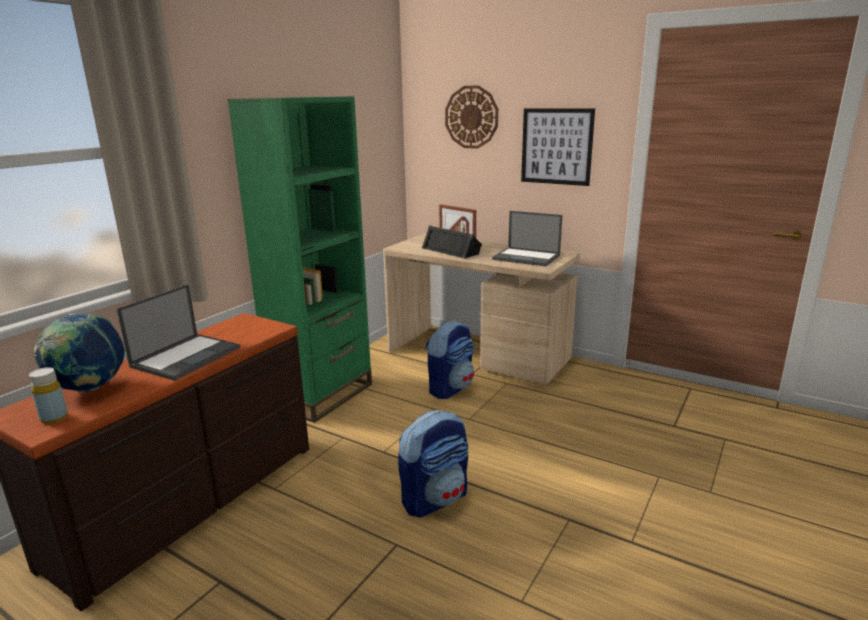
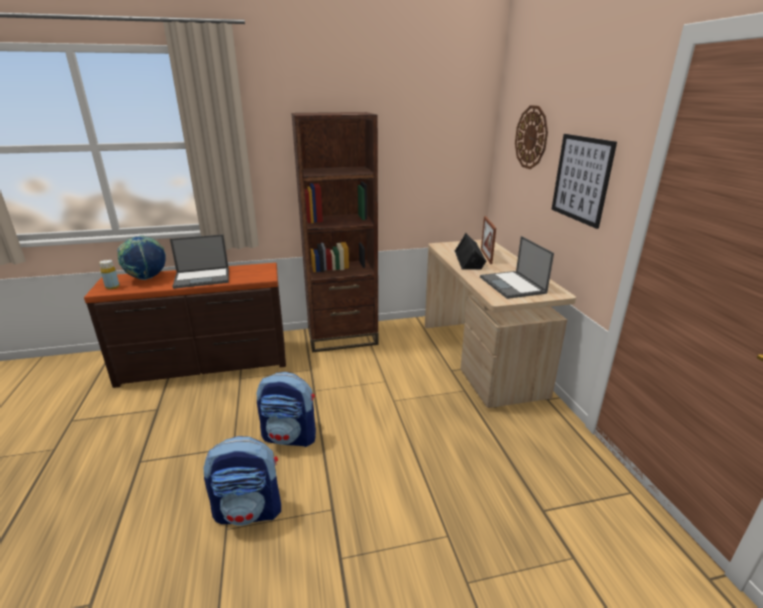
camera: 45 degrees right, 5 degrees up
green bookcase [227,96,372,423] -> brown bookcase [291,112,379,352]
backpack [426,320,474,399] -> backpack moved to [203,436,281,526]

